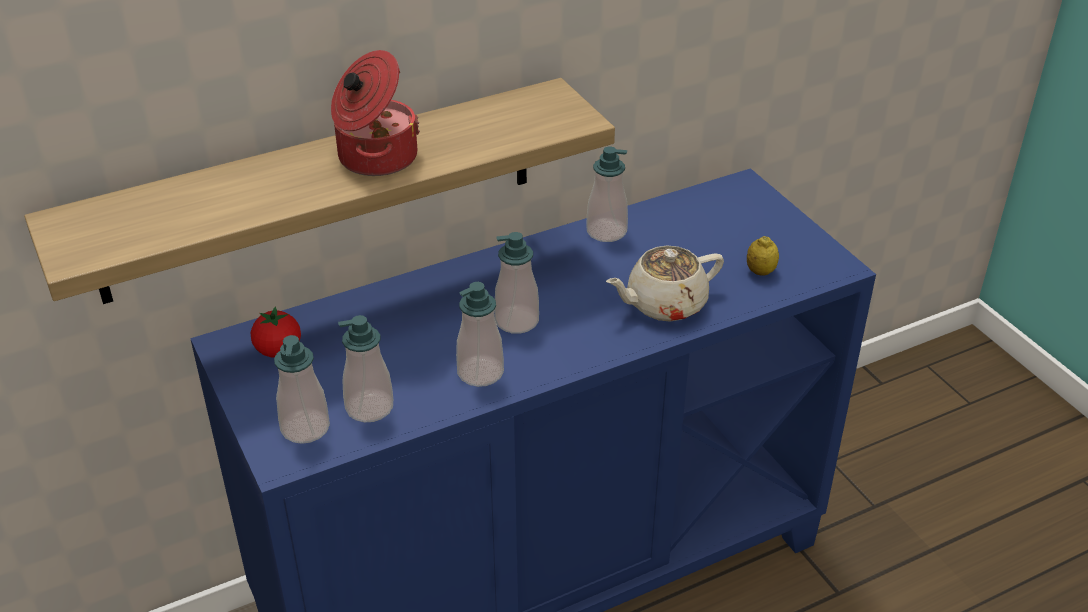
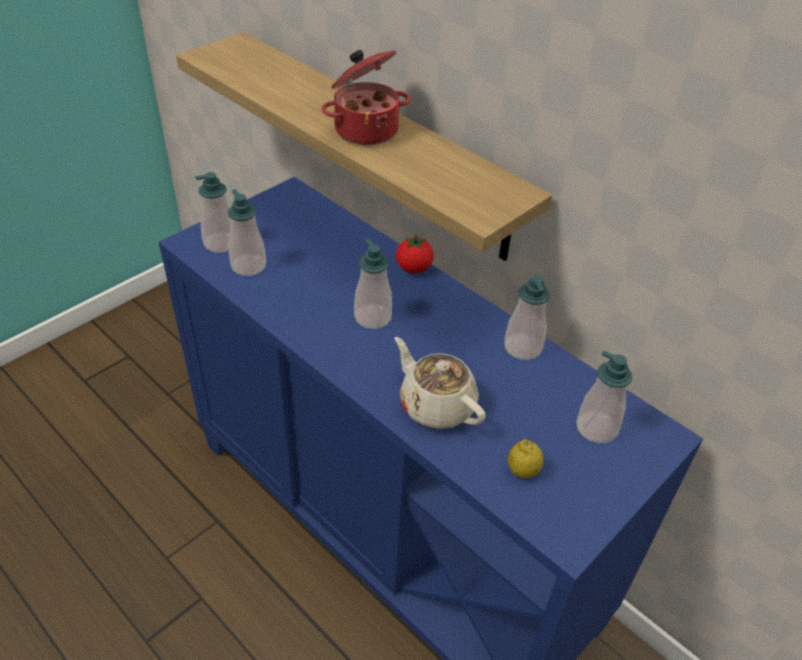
camera: 70 degrees right, 5 degrees up
tomato [251,306,301,358] -> tomato moved to [396,234,434,273]
soap dispenser [456,282,504,387] -> soap dispenser moved to [576,350,632,443]

